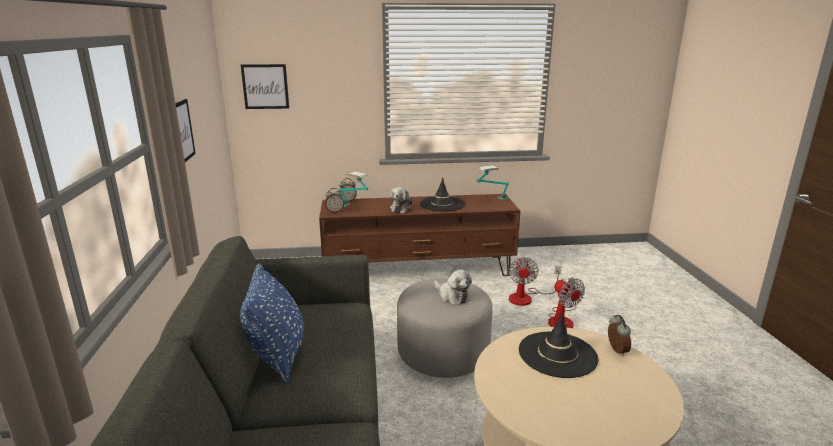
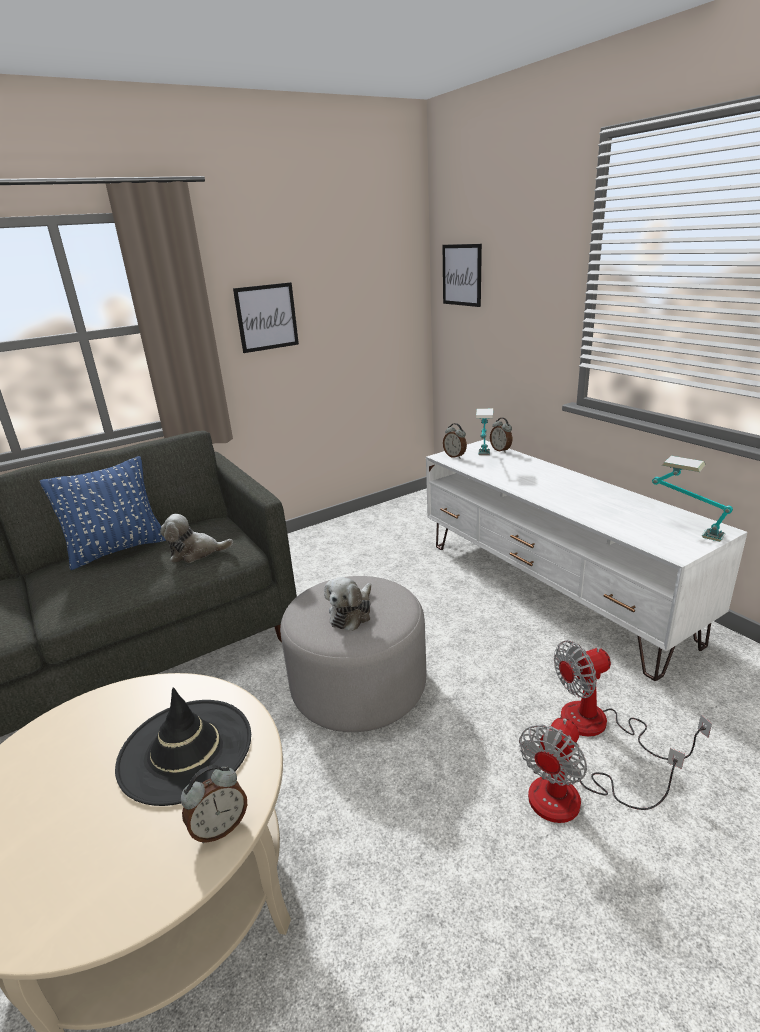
camera: 65 degrees right, 5 degrees up
brown tv stand [319,194,520,276] -> white tv stand [426,440,748,681]
plush toy [390,187,413,213] -> plush toy moved to [160,514,233,563]
black hat [420,178,465,211] -> none

